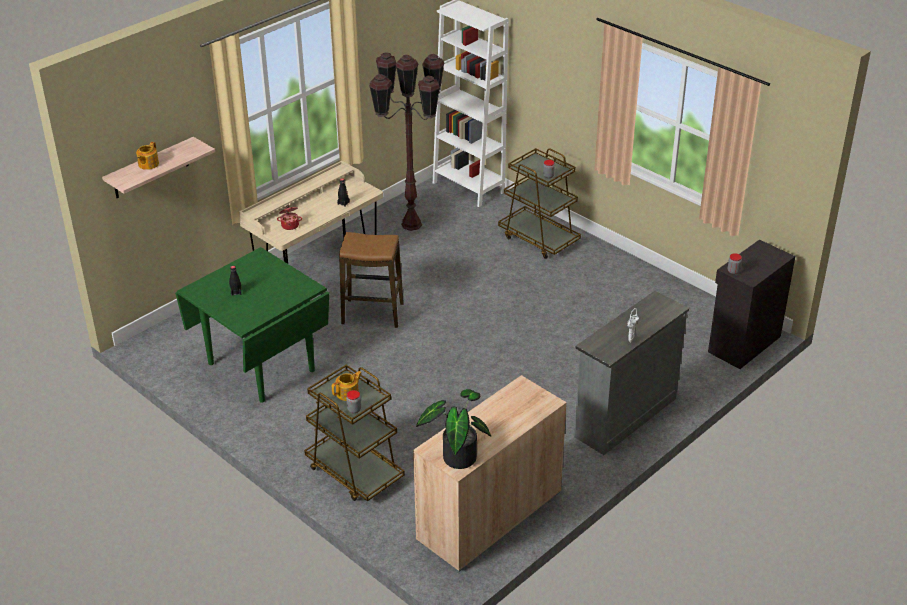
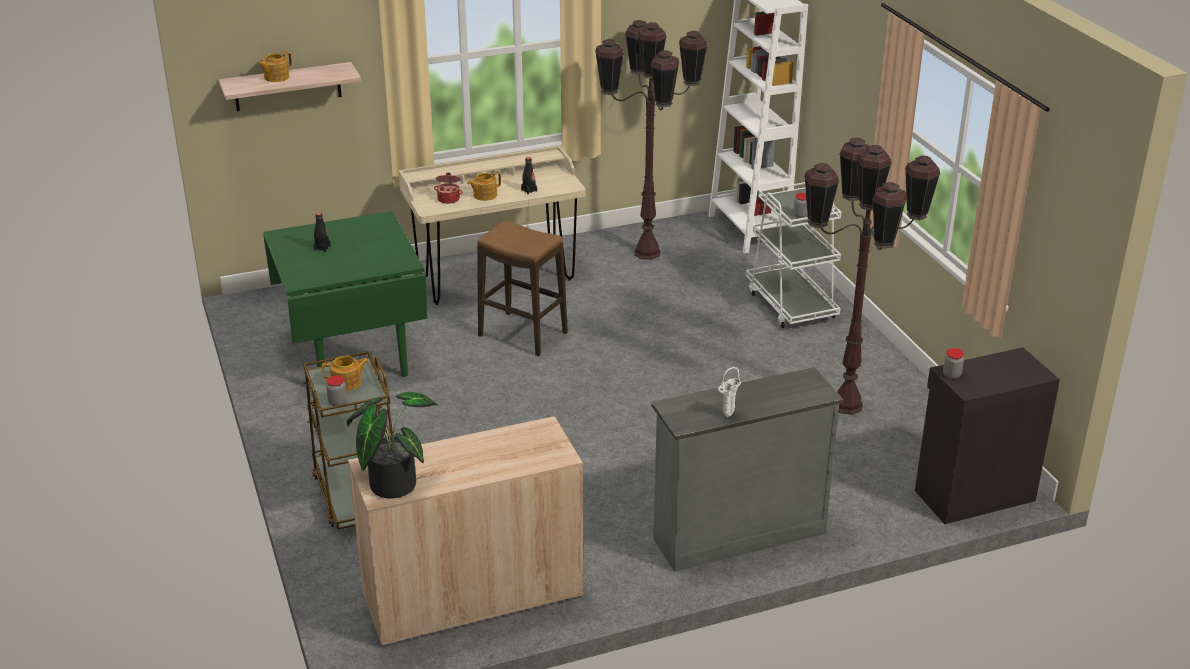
camera: 25 degrees right, 5 degrees down
brown cart [498,148,581,259] -> white cart [746,182,841,328]
none -> teapot [467,172,501,201]
none -> brown floor lamp [804,137,940,415]

